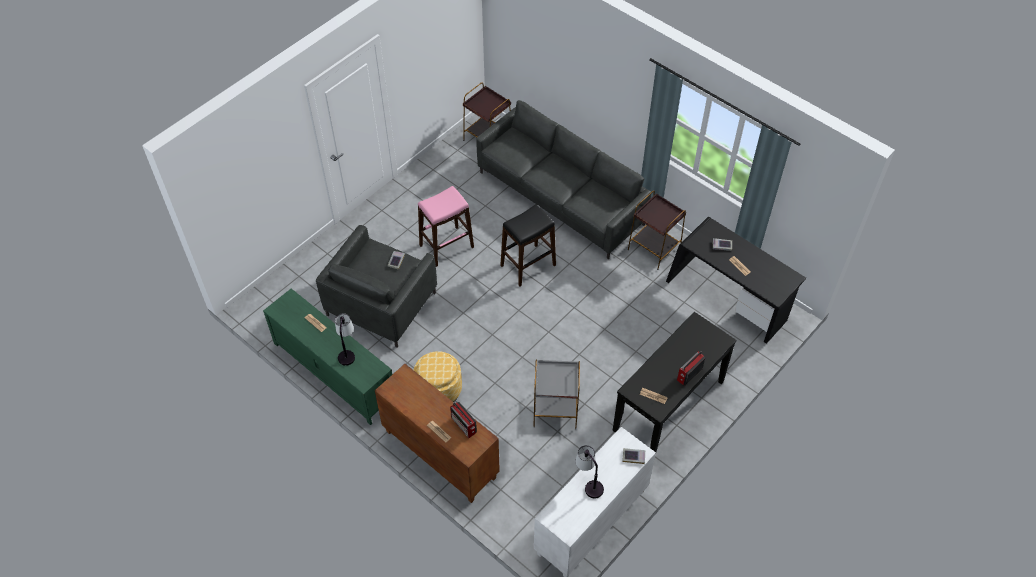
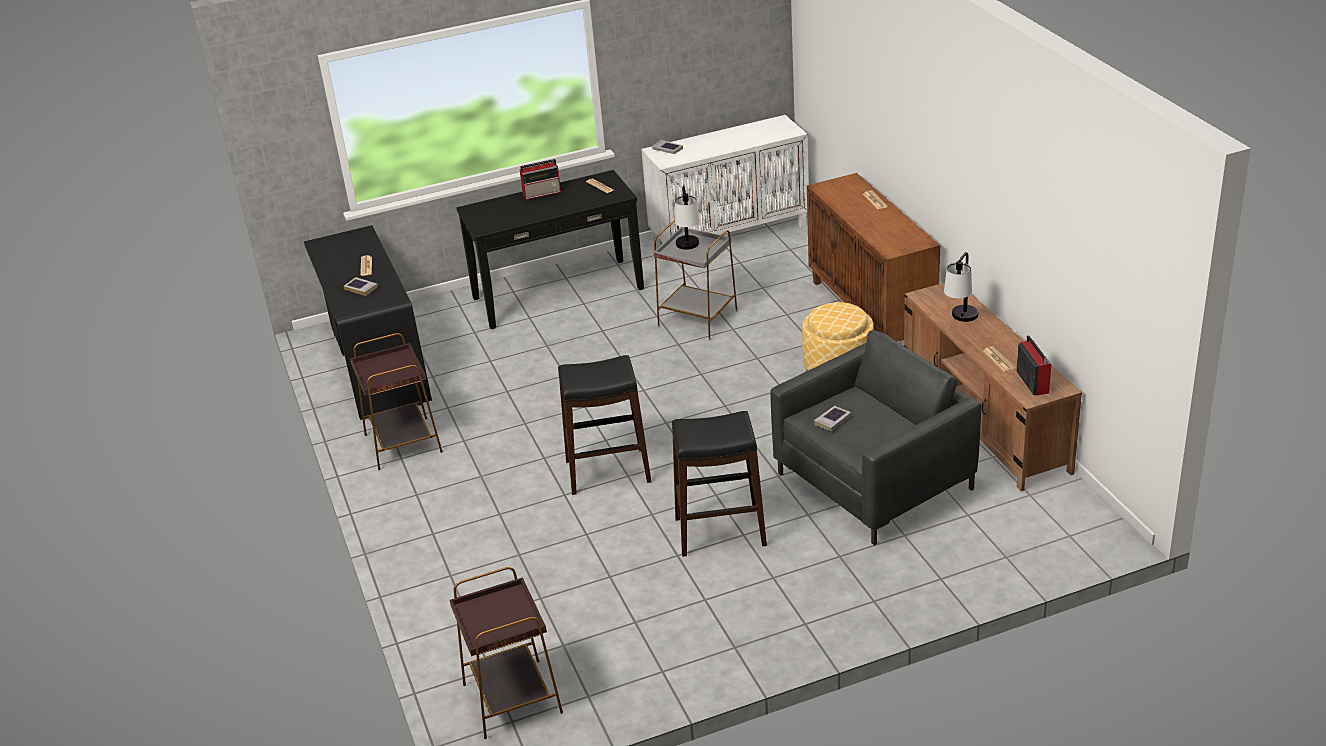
camera: 150 degrees left, 20 degrees down
green tv stand [263,288,392,425] -> brown tv stand [904,283,1082,491]
pink stool [418,186,474,267] -> black stool [672,411,767,557]
radio [450,402,477,438] -> radio moved to [1016,335,1051,395]
grey sofa [476,100,651,259] -> none
table lamp [575,445,604,499] -> table lamp moved to [675,186,700,250]

